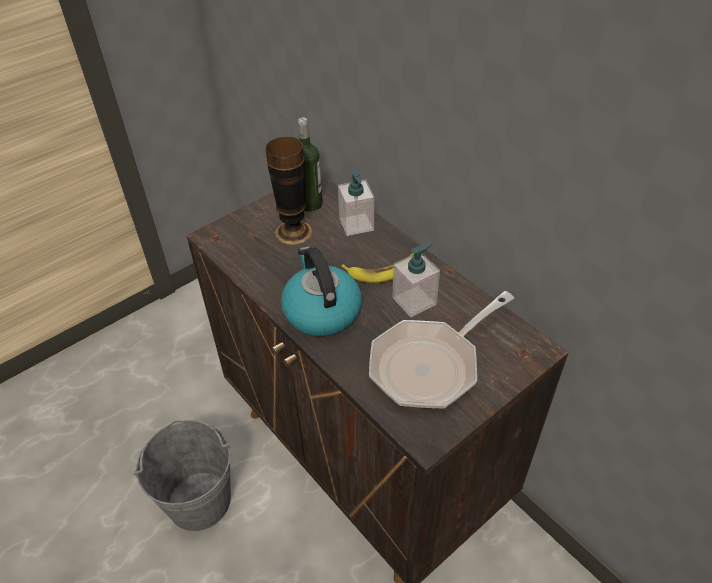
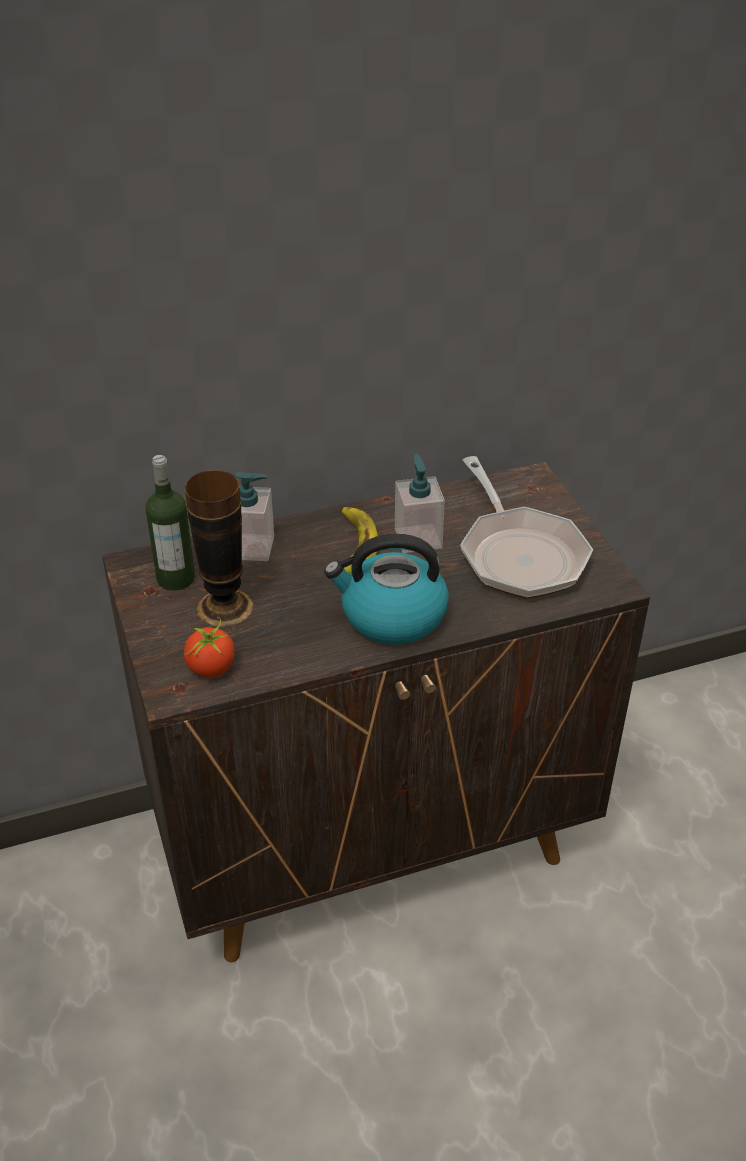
camera: 70 degrees left, 5 degrees down
grey bucket [133,420,231,531] -> none
none -> tomato [184,617,235,677]

